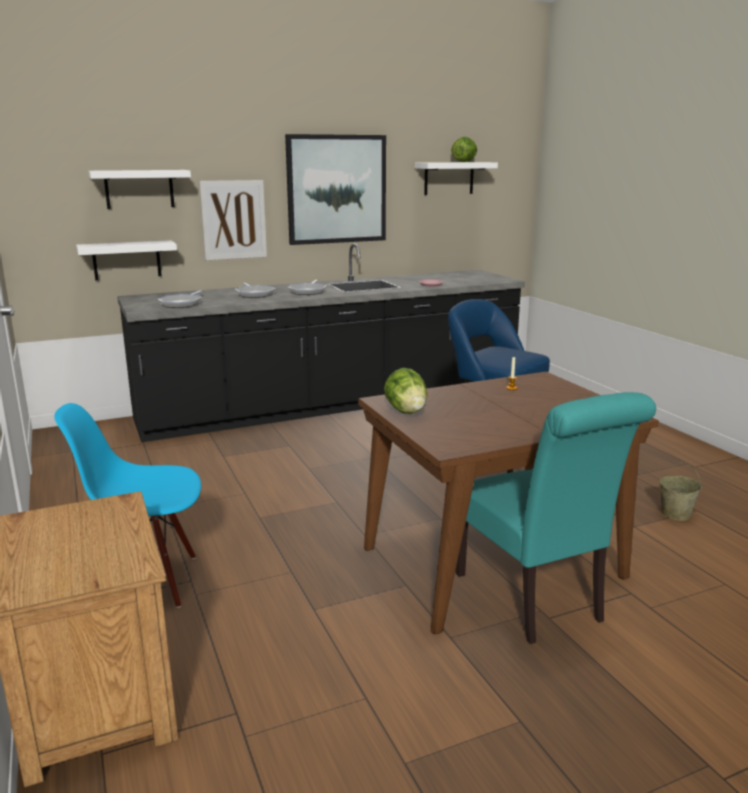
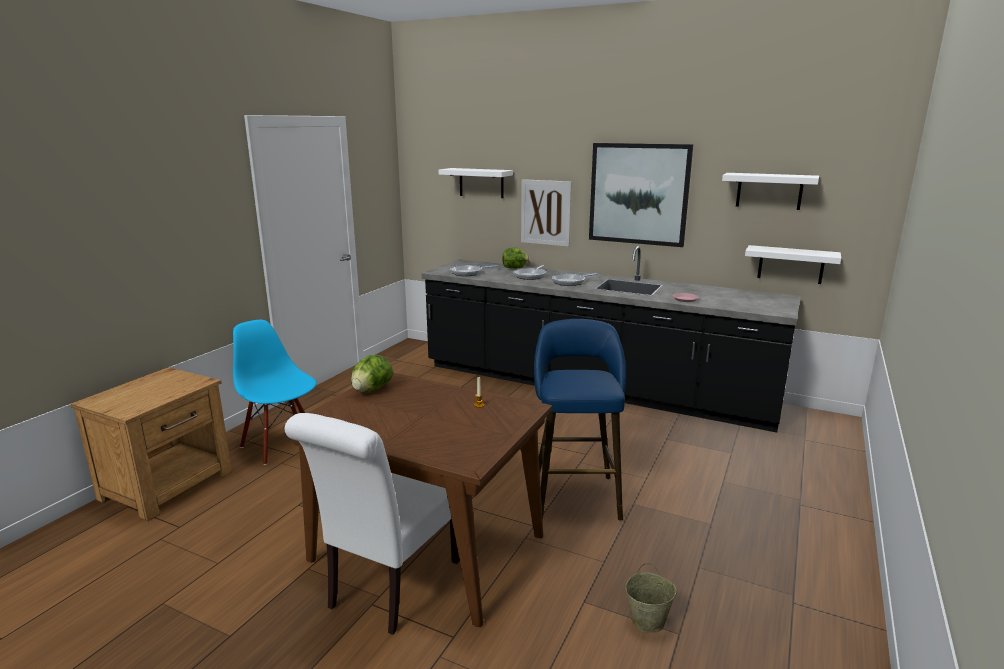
camera: 50 degrees right, 0 degrees up
white shelf [76,240,177,280] -> white shelf moved to [745,245,841,284]
lettuce [451,136,477,162] -> lettuce moved to [502,247,529,269]
turquoise chair [456,392,656,644] -> white chair [284,413,460,635]

